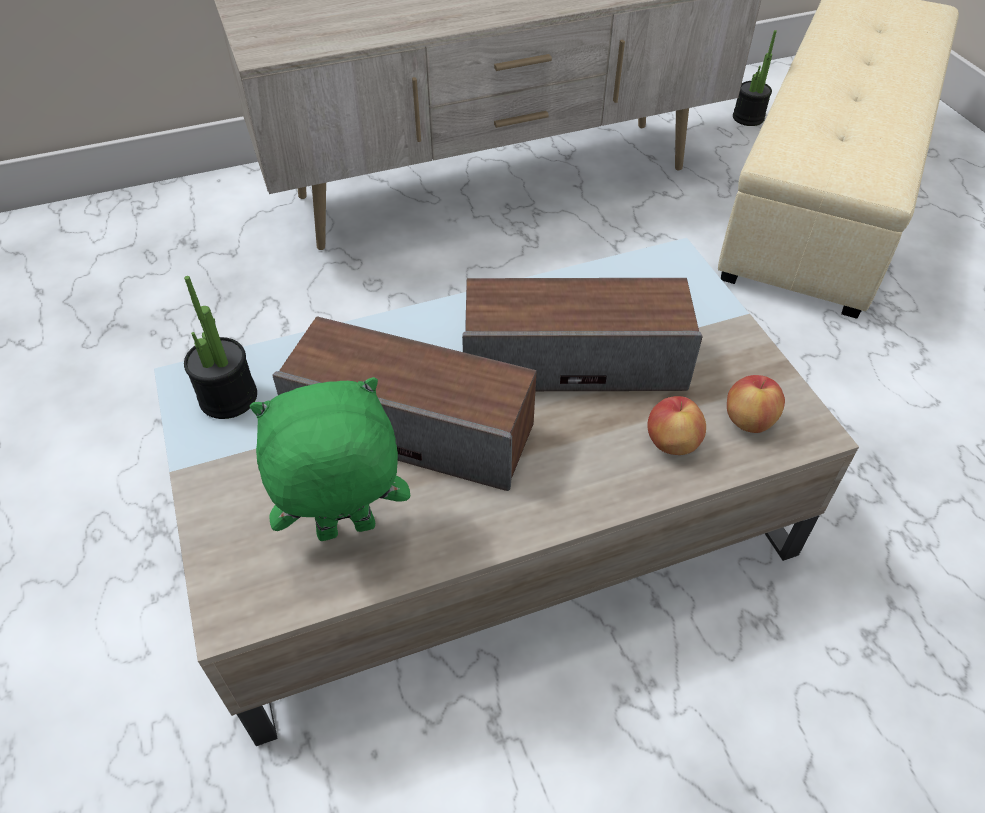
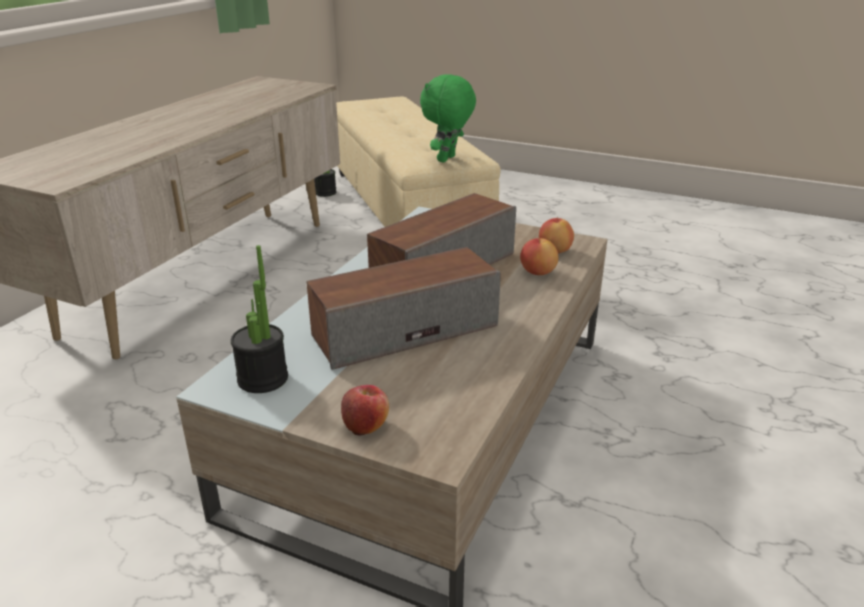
camera: 45 degrees left, 20 degrees down
green plush toy [250,377,410,541] -> green plush toy moved to [420,74,476,163]
none -> apple [341,385,389,436]

